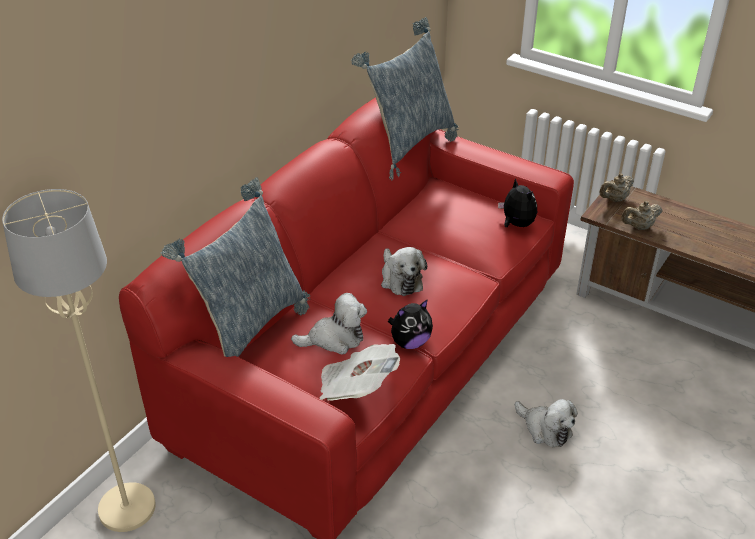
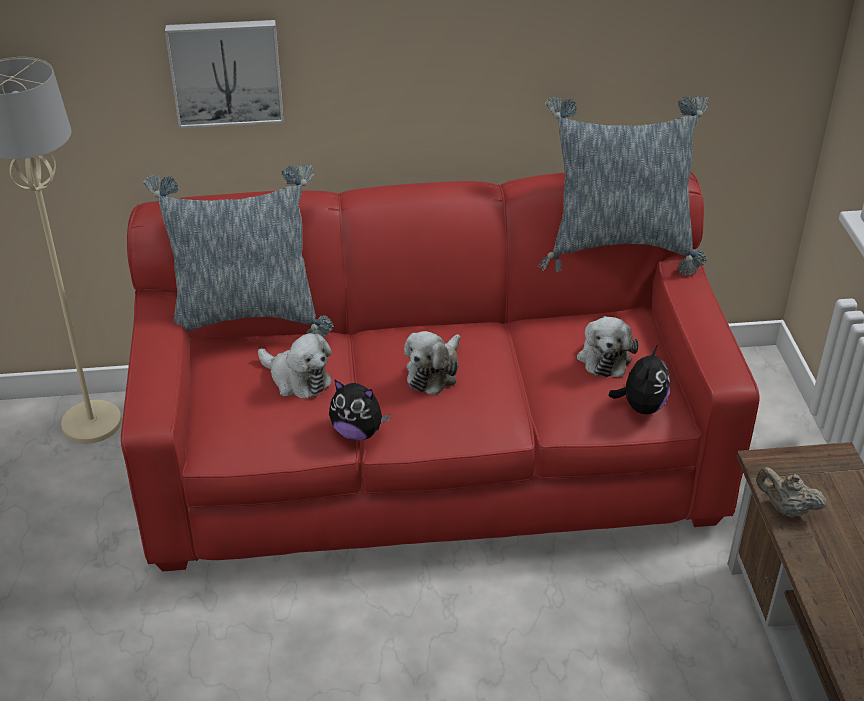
camera: 50 degrees right, 0 degrees up
newspaper [319,344,400,401] -> none
plush toy [515,399,578,447] -> plush toy moved to [577,316,639,377]
beige teapot [599,174,634,202] -> none
none -> picture [165,20,284,129]

